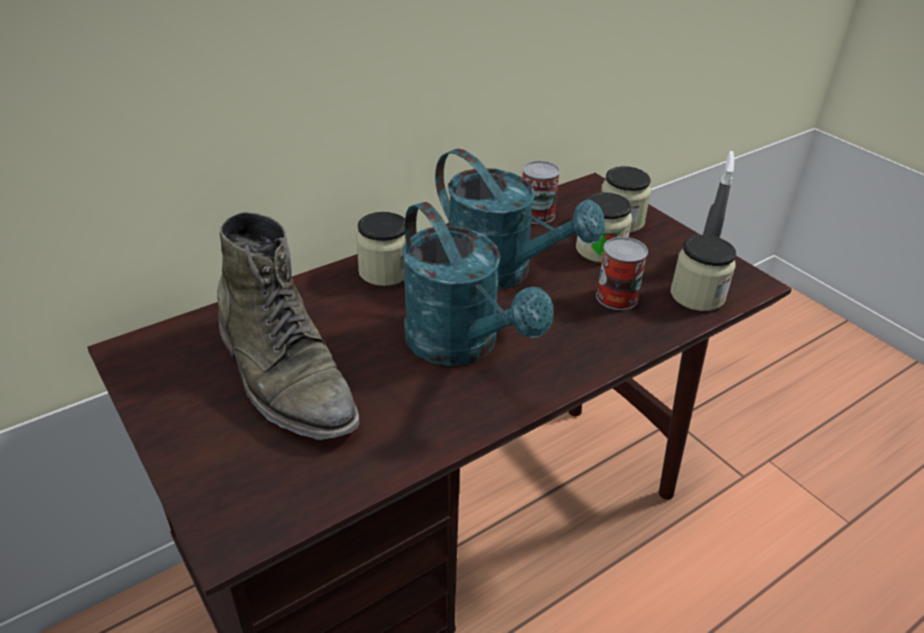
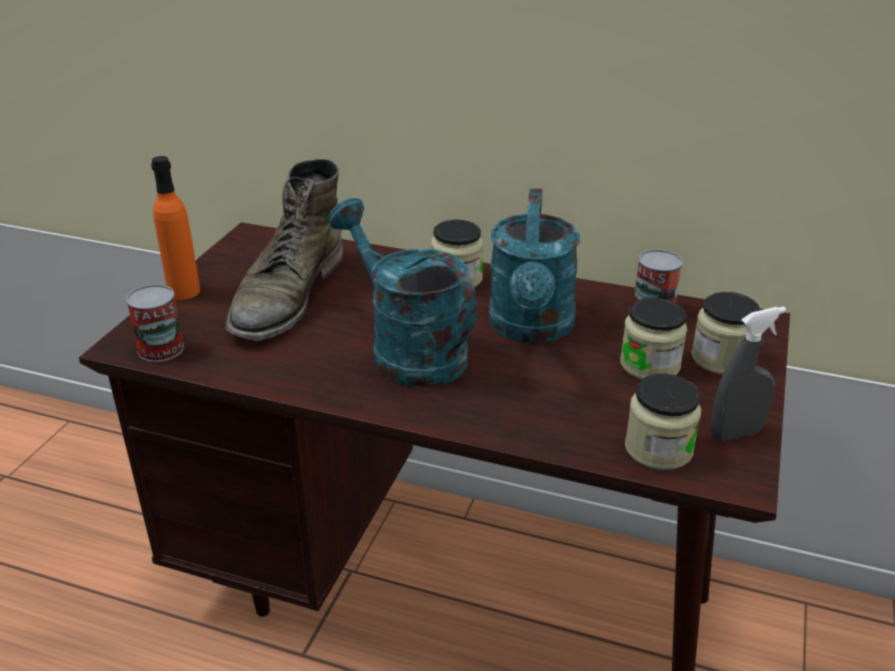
camera: 55 degrees right, 5 degrees down
turquoise watering can [402,202,553,366] -> turquoise watering can turned 120 degrees clockwise [328,198,477,387]
can [596,237,648,310] -> can moved to [126,284,184,362]
none -> orange bottle [151,156,200,300]

